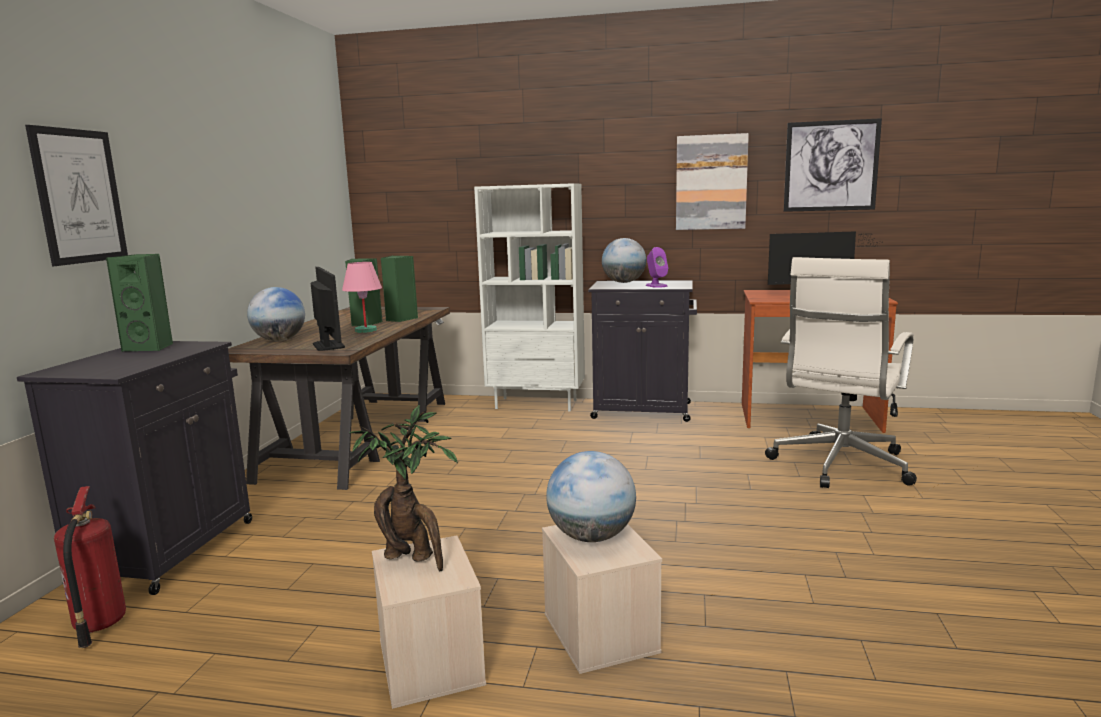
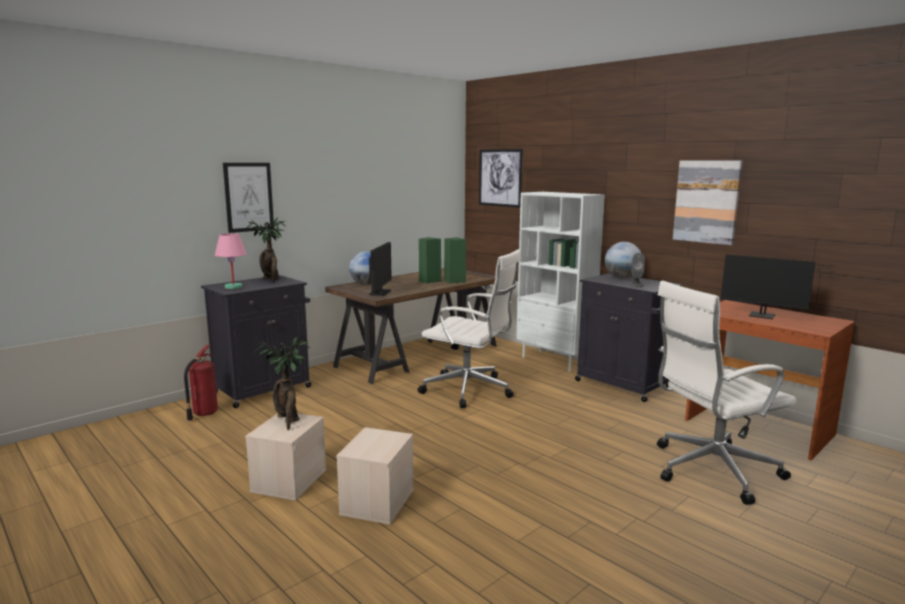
camera: 35 degrees right, 0 degrees up
green speaker [106,254,173,352] -> potted plant [246,217,286,283]
pink table lamp [342,262,382,333] -> pink table lamp moved to [215,233,247,289]
globe [546,451,636,542] -> none
purple speaker [646,247,668,288] -> grey speaker [629,253,645,287]
picture [784,118,882,212] -> picture moved to [479,149,523,208]
none -> white office chair [418,249,521,408]

